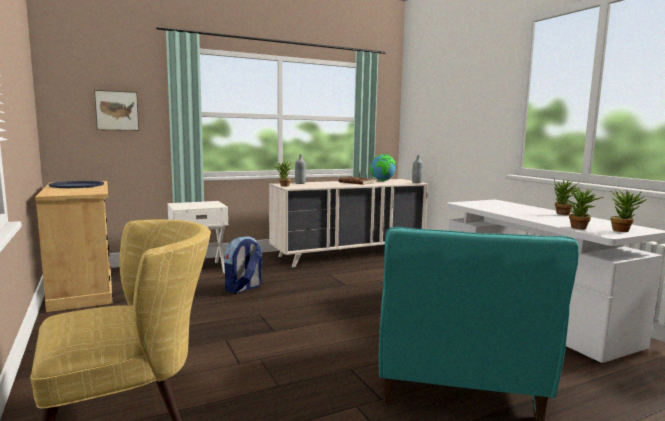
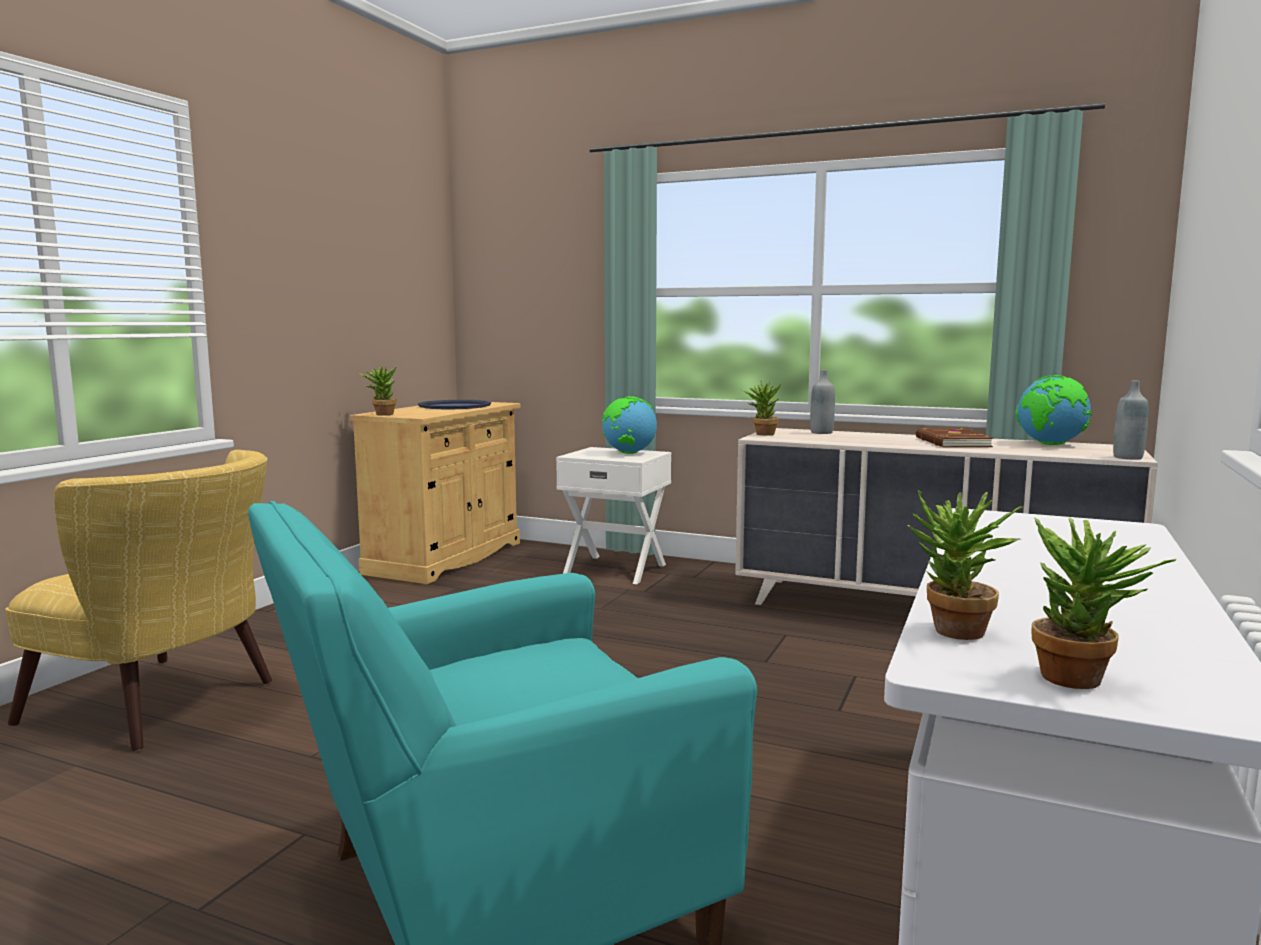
camera: 50 degrees right, 0 degrees up
picture [94,90,139,131] -> none
backpack [224,237,262,293] -> none
potted plant [554,179,580,215] -> potted plant moved to [358,365,397,416]
none -> globe [602,396,657,454]

